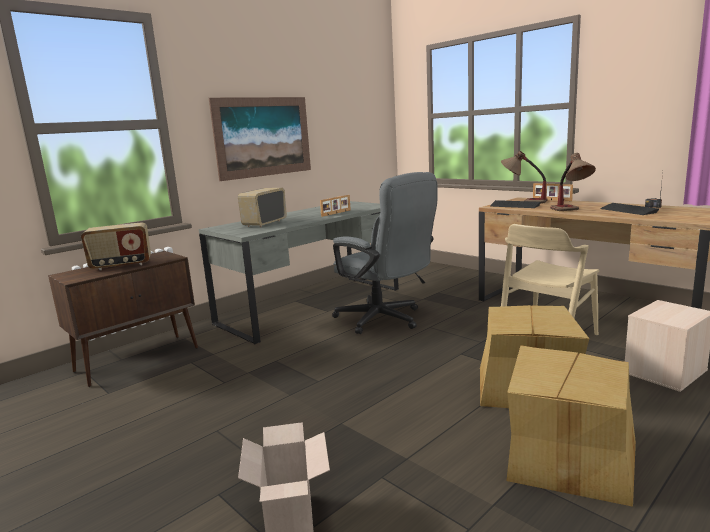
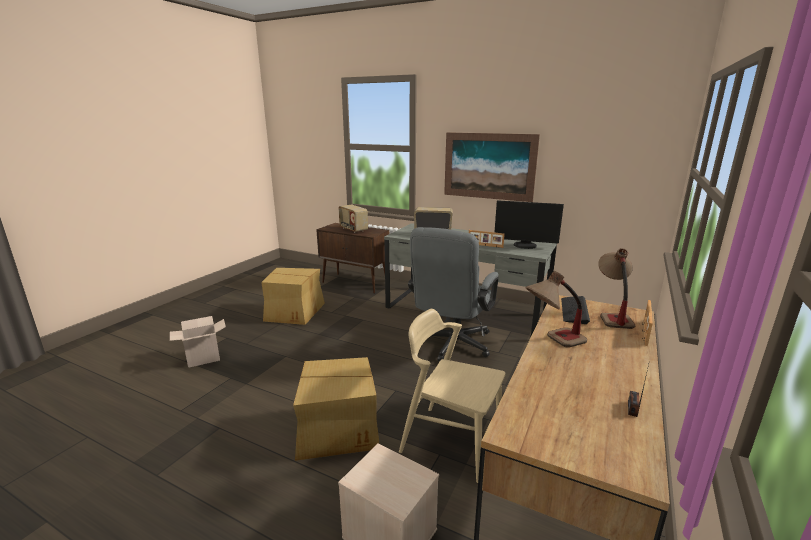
camera: 70 degrees right, 5 degrees up
cardboard box [506,345,636,507] -> cardboard box moved to [261,268,325,325]
keyboard [600,203,659,215] -> none
none -> monitor [495,200,564,249]

